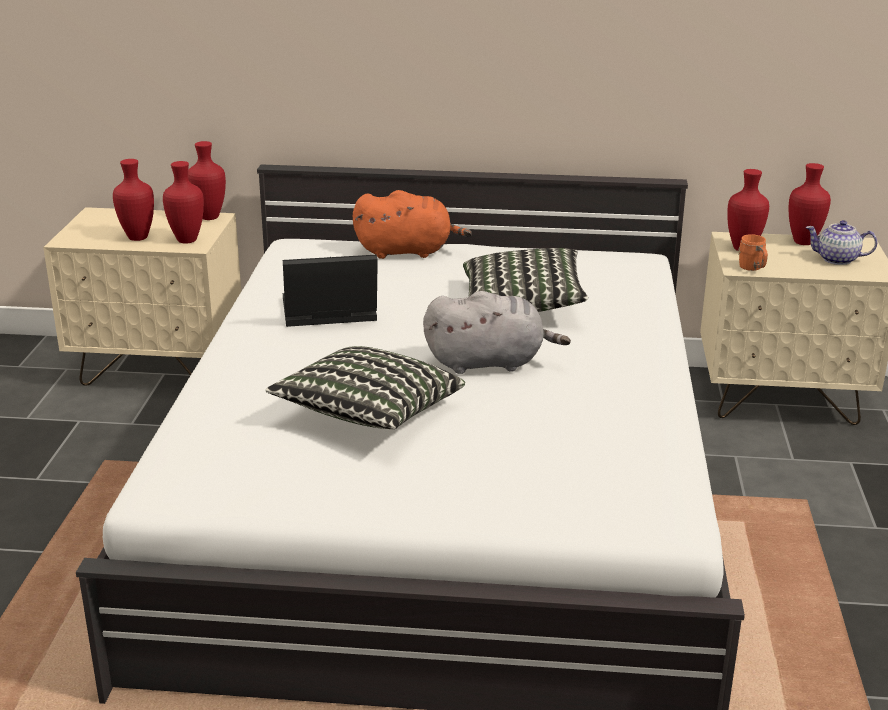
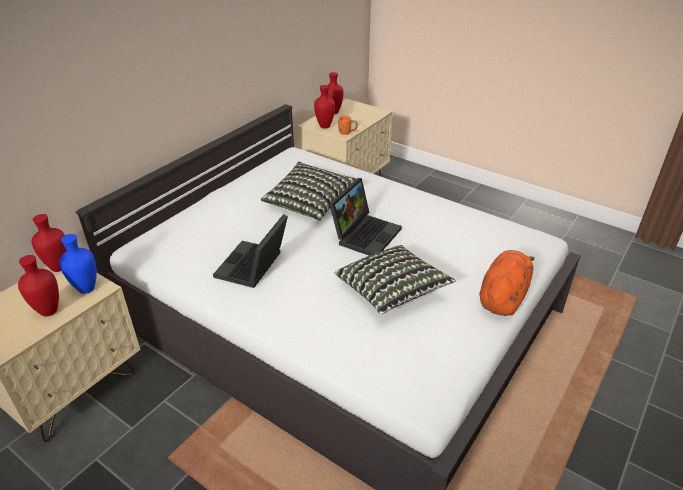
camera: 60 degrees left, 10 degrees up
red vase [163,161,204,243] -> blue vase [59,234,97,294]
orange plush toy [353,190,472,259] -> orange plush toy moved to [479,250,535,316]
grey plush toy [423,291,571,374] -> laptop [329,178,402,256]
teapot [805,220,877,265] -> none

